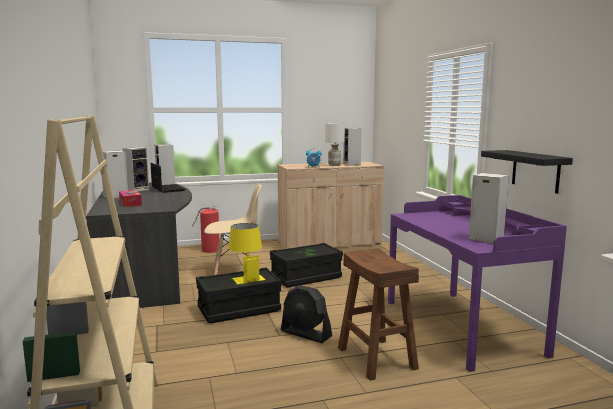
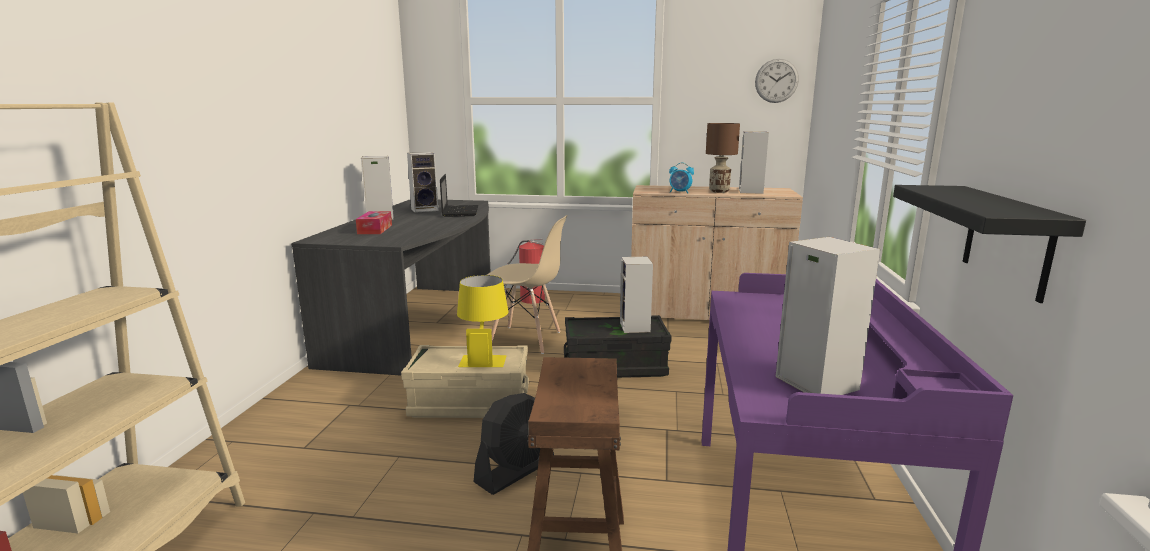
camera: 25 degrees right, 5 degrees up
speaker [155,144,175,185] -> speaker moved to [620,257,653,333]
black storage box [196,267,282,323] -> beige storage box [401,345,529,418]
black fan [281,285,332,343] -> black fan turned 105 degrees counterclockwise [474,393,554,495]
white table lamp [325,123,345,166] -> brown table lamp [706,123,740,193]
none -> wall clock [755,59,799,103]

